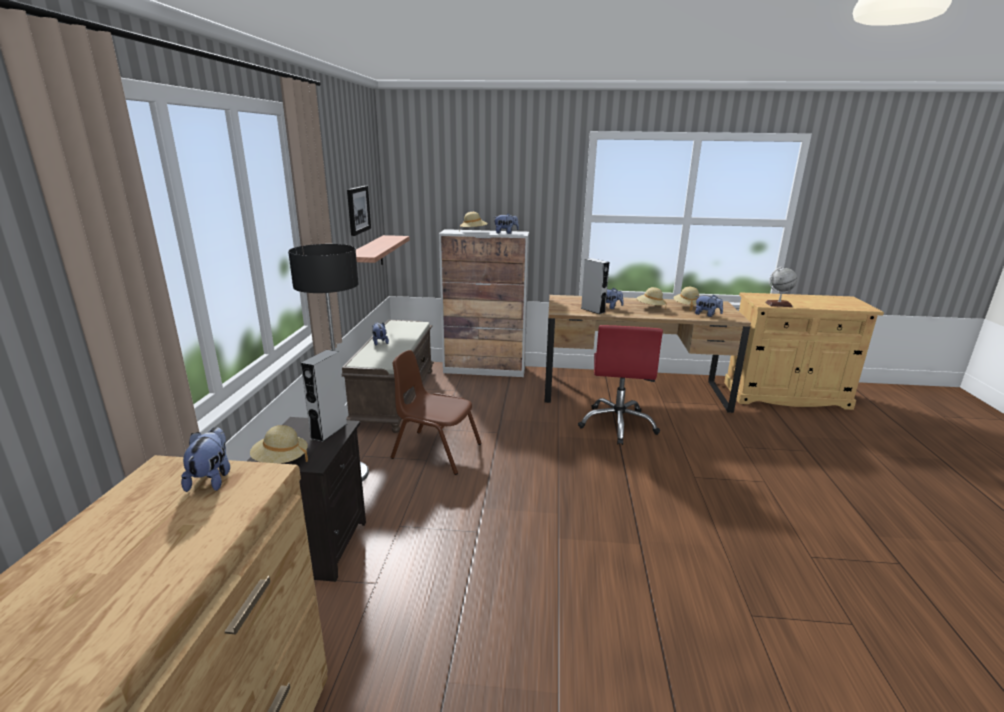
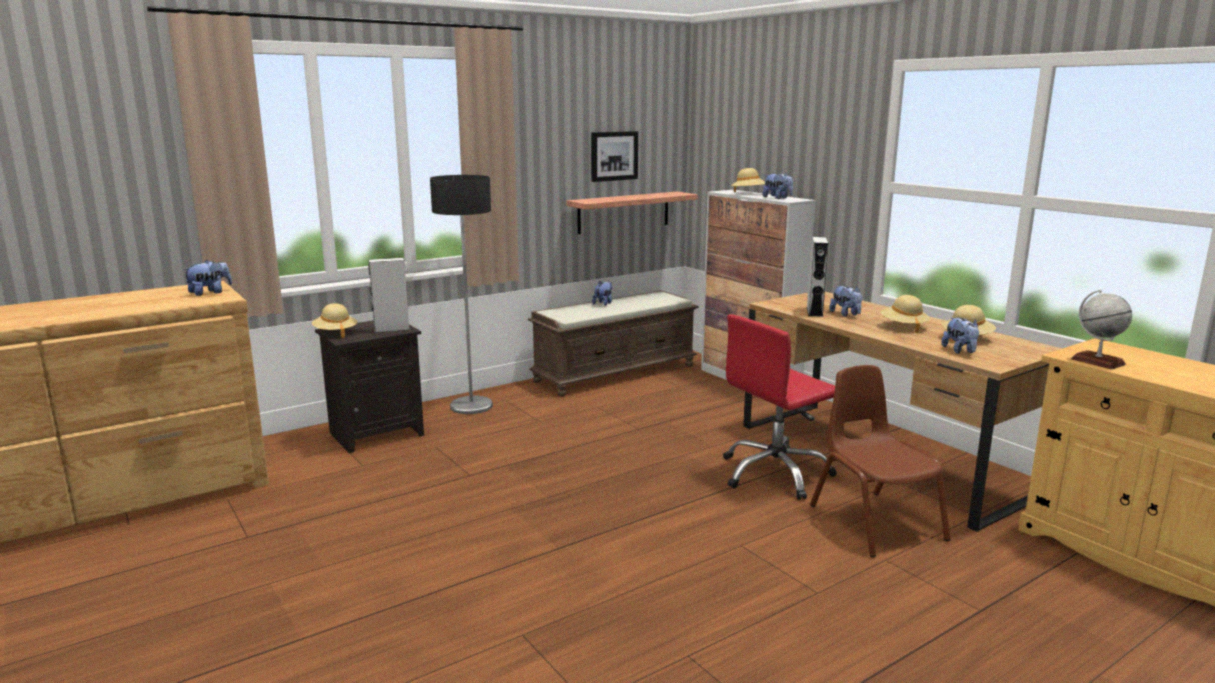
camera: 50 degrees right, 5 degrees down
brown chair [390,350,482,475] -> brown chair moved to [810,365,951,557]

